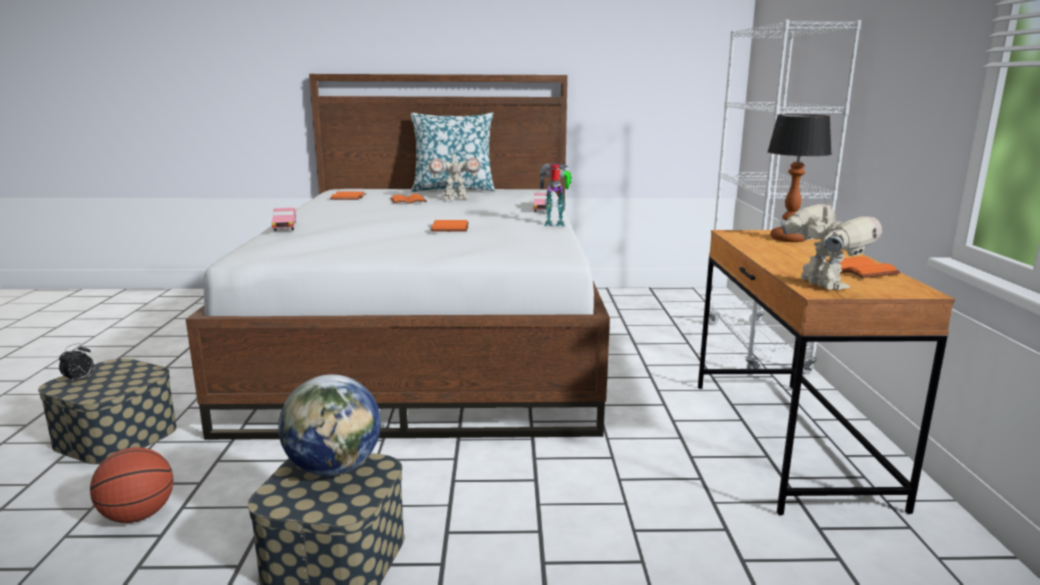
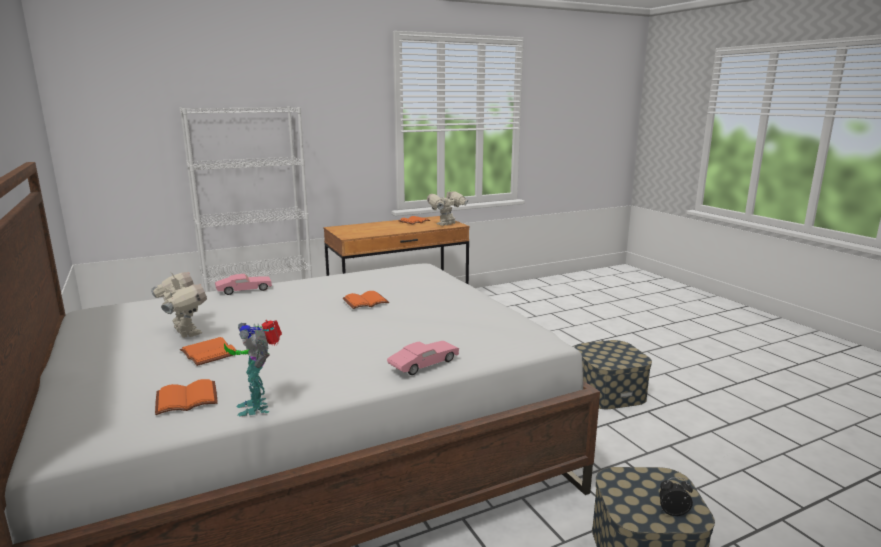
camera: 115 degrees left, 0 degrees up
basketball [90,447,173,523] -> none
globe [278,374,381,476] -> none
pillow [411,112,495,192] -> none
toy robot [539,164,572,226] -> toy robot moved to [224,320,282,416]
table lamp [767,114,832,242] -> none

